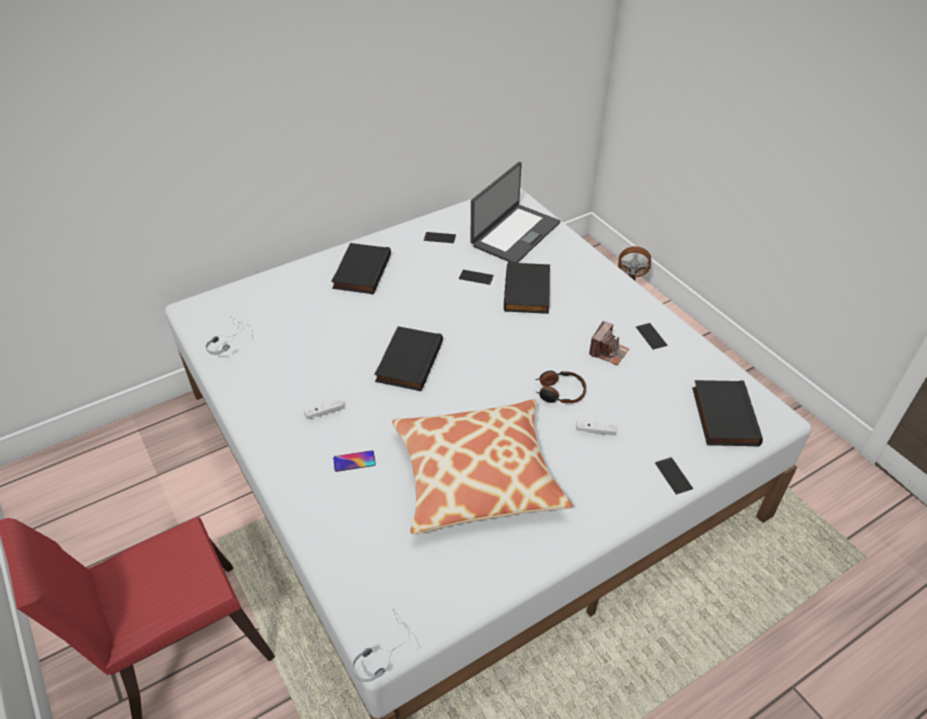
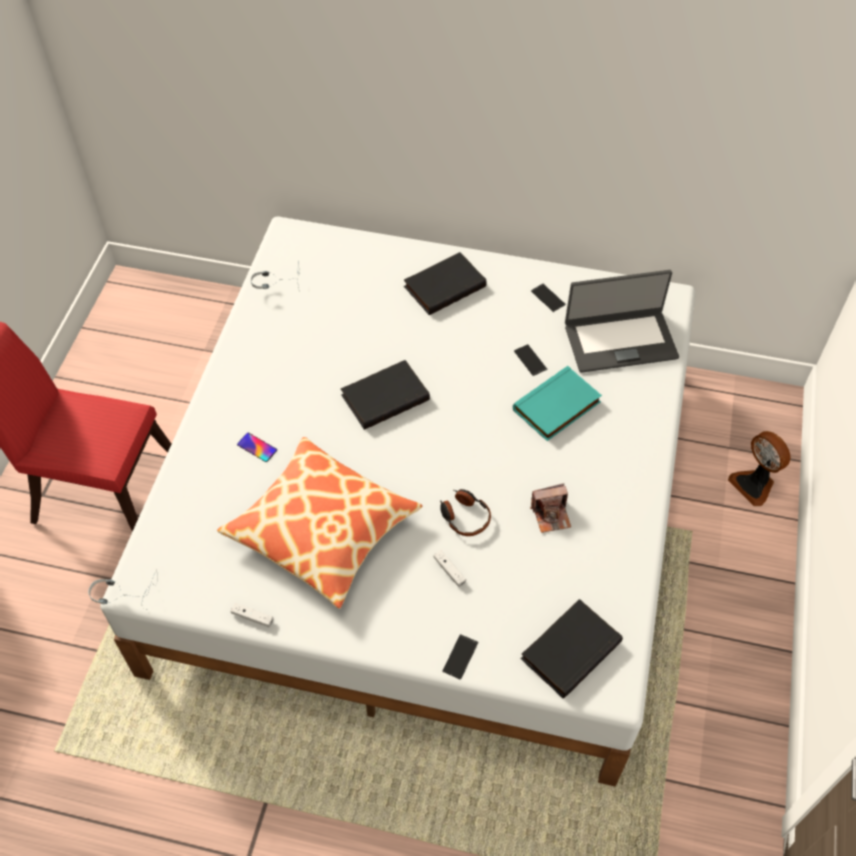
camera: 45 degrees right, 10 degrees up
white game controller [304,399,344,419] -> white game controller moved to [231,603,273,627]
black book [504,262,550,314] -> turquoise book [513,366,602,441]
phone [636,323,668,350] -> none

